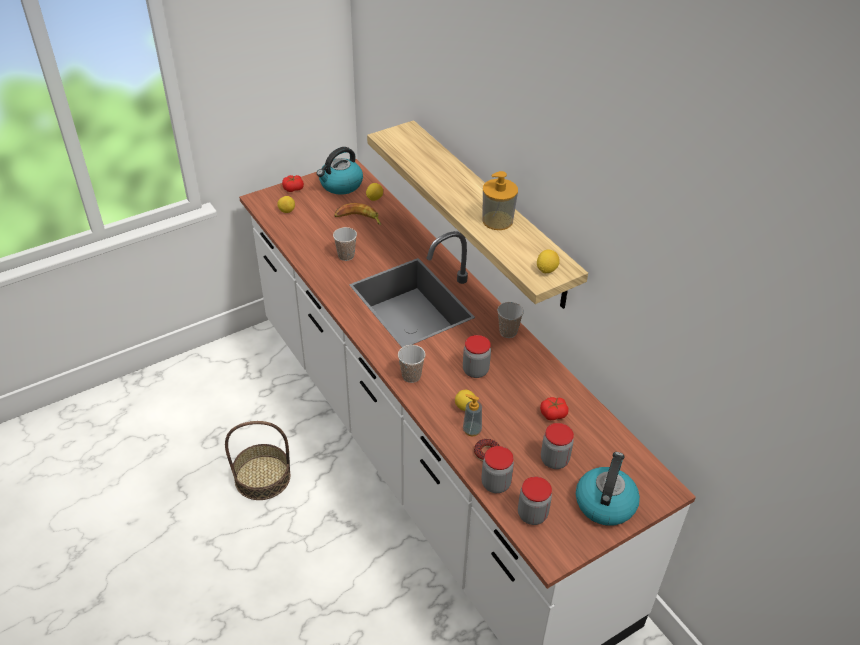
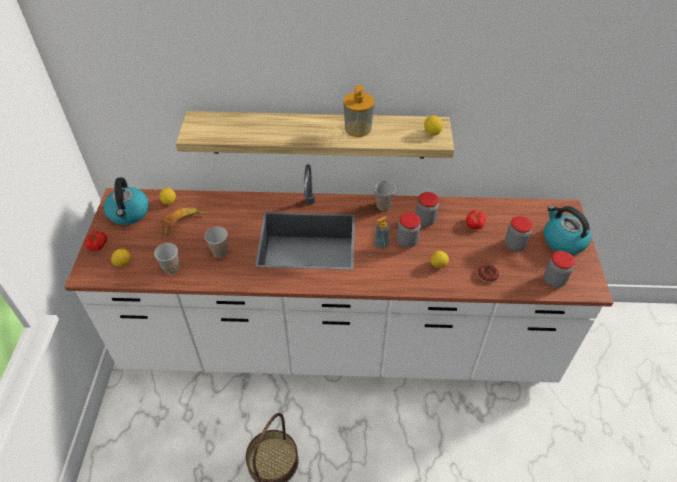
camera: 55 degrees left, 5 degrees up
cup [398,345,425,383] -> cup moved to [154,243,180,275]
soap dispenser [463,394,482,436] -> soap dispenser moved to [374,216,389,249]
jar [481,446,514,493] -> jar moved to [415,192,439,226]

